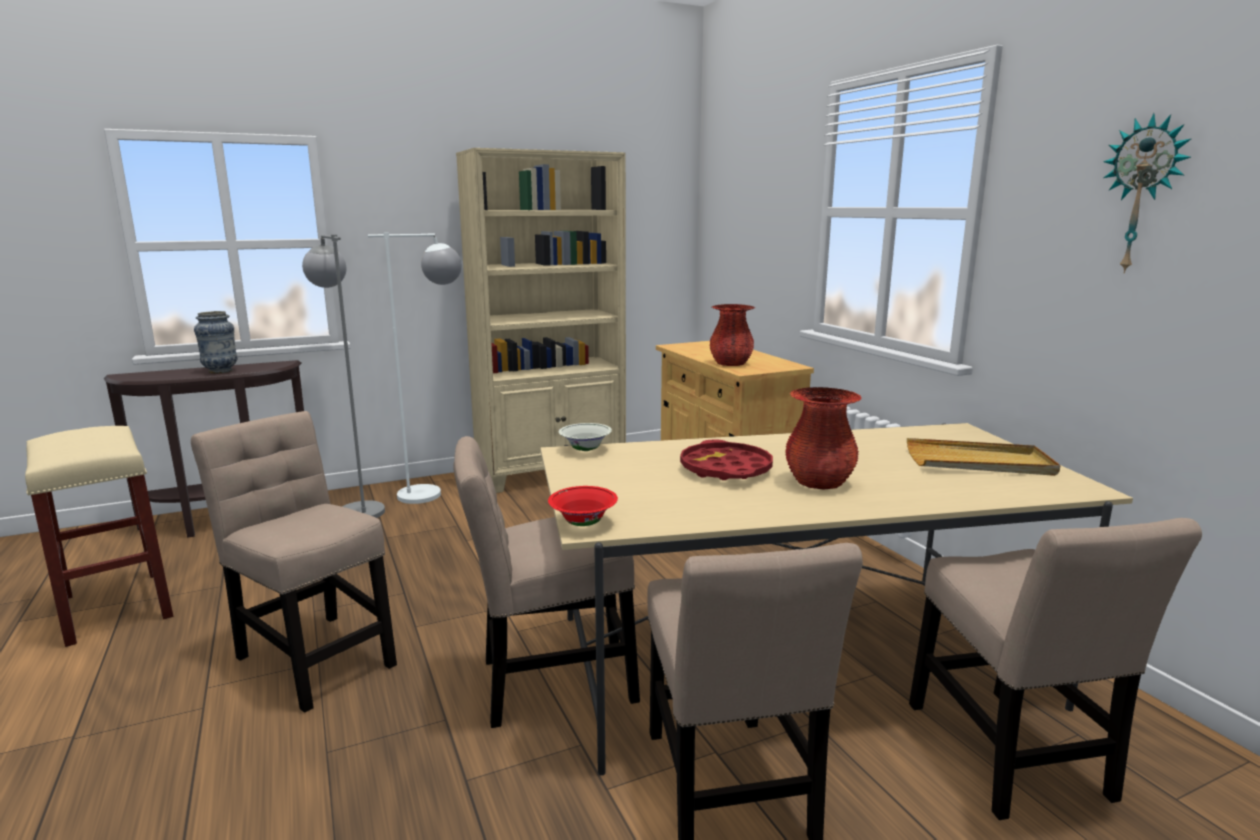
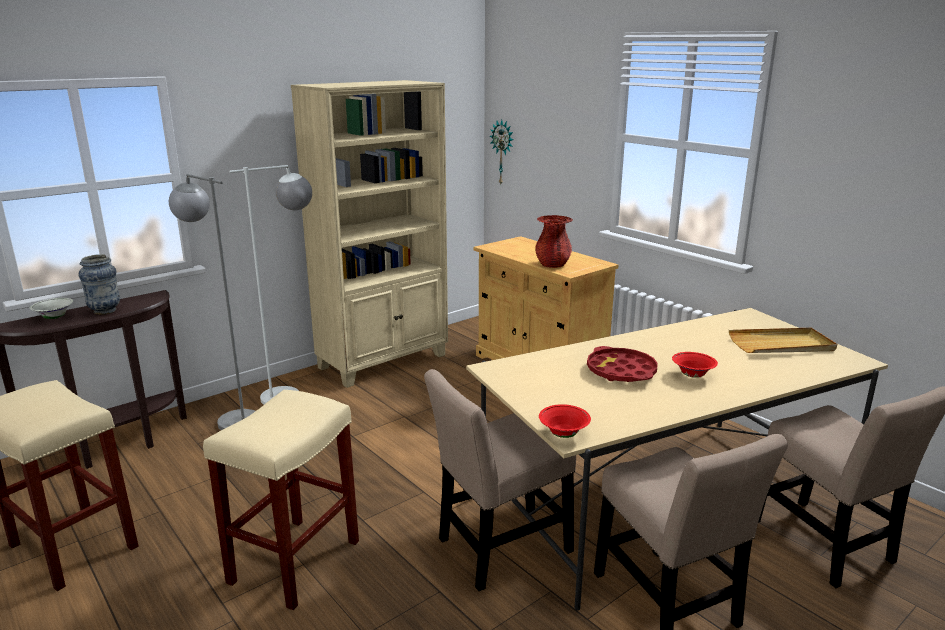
camera: 15 degrees left, 5 degrees up
beige chair [191,411,397,713] -> beige stool [203,390,359,610]
white bowl [558,423,612,451] -> white bowl moved to [30,298,73,319]
red vase [785,387,862,490] -> red bowl [672,352,718,378]
wall clock [1103,113,1191,274] -> wall clock moved to [490,120,513,185]

